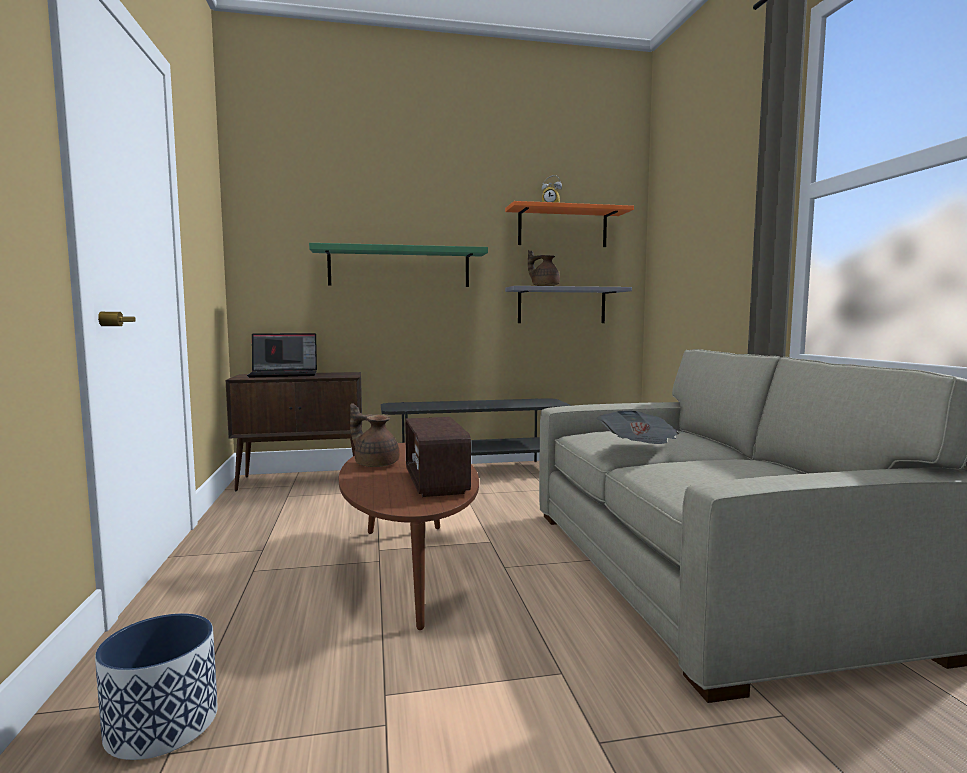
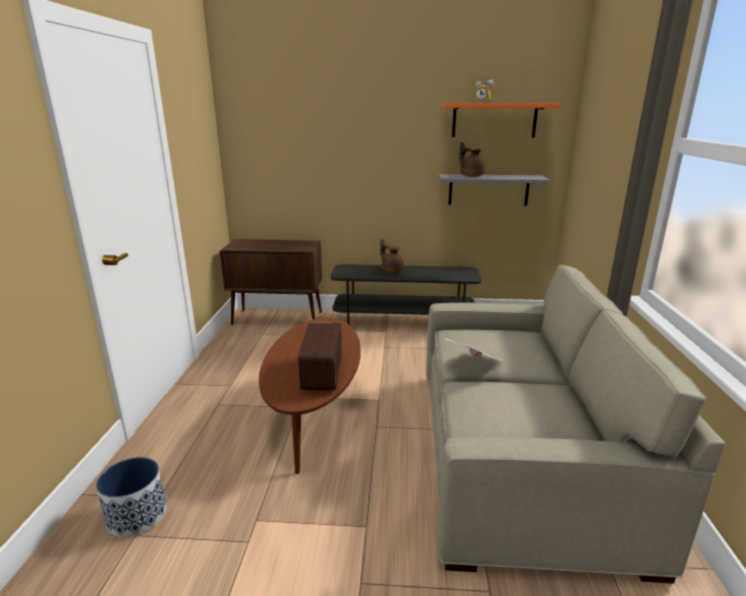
camera: 15 degrees right, 15 degrees up
laptop [247,333,317,378] -> none
green shelf [309,243,488,287] -> none
brown teapot [350,403,399,467] -> brown teapot moved to [380,239,404,273]

